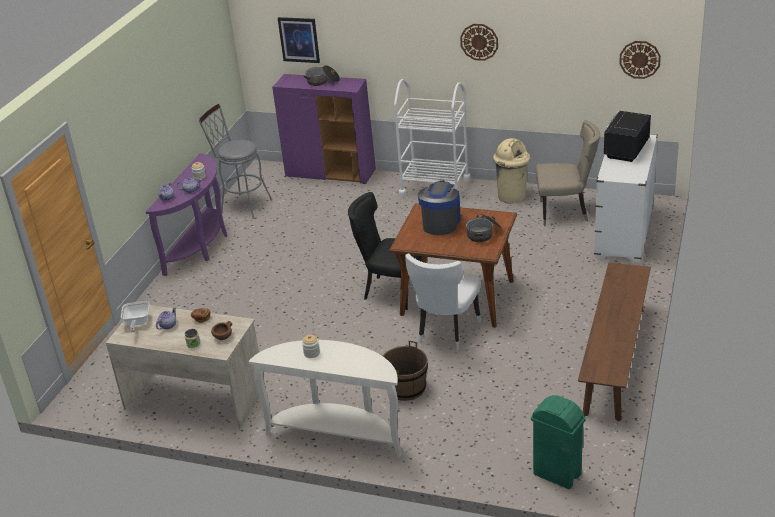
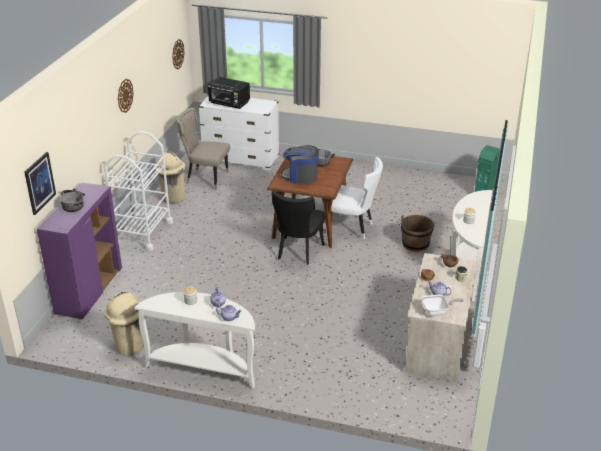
camera: 95 degrees left, 0 degrees up
purple console table [146,153,227,276] -> white console table [134,292,255,389]
grey stool [199,103,272,219] -> beige trash can [104,292,144,356]
beige chair [536,120,600,226] -> beige chair turned 75 degrees counterclockwise [176,108,230,190]
brown bench [578,263,651,422] -> none

